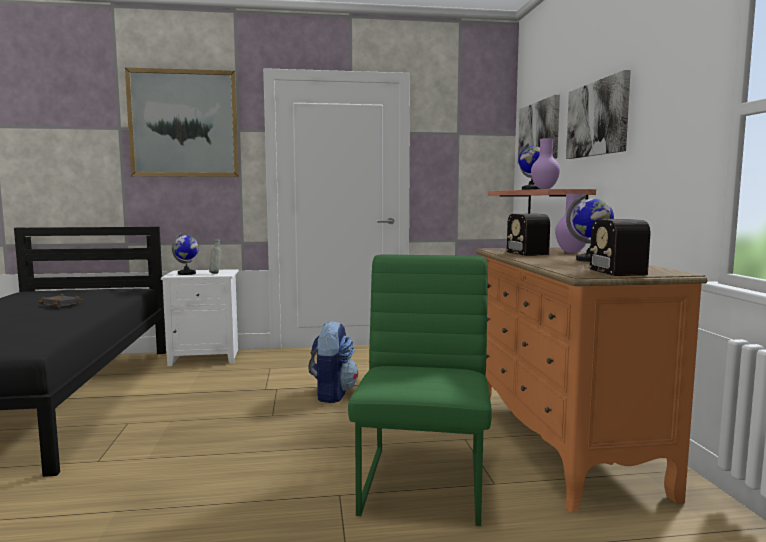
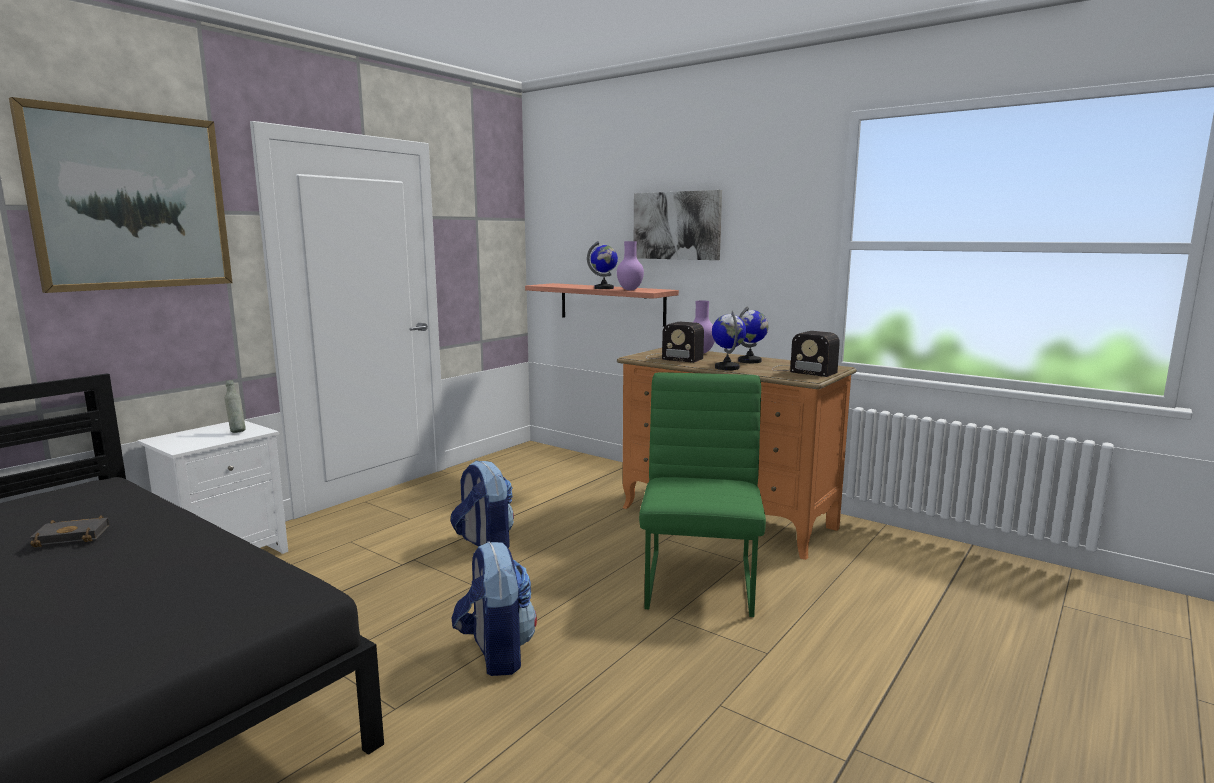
camera: 45 degrees left, 5 degrees up
globe [172,233,199,275] -> globe moved to [712,311,747,370]
green chair [348,255,492,526] -> green chair turned 45 degrees clockwise [639,372,766,617]
picture [518,95,560,164] -> none
none -> backpack [451,541,537,676]

